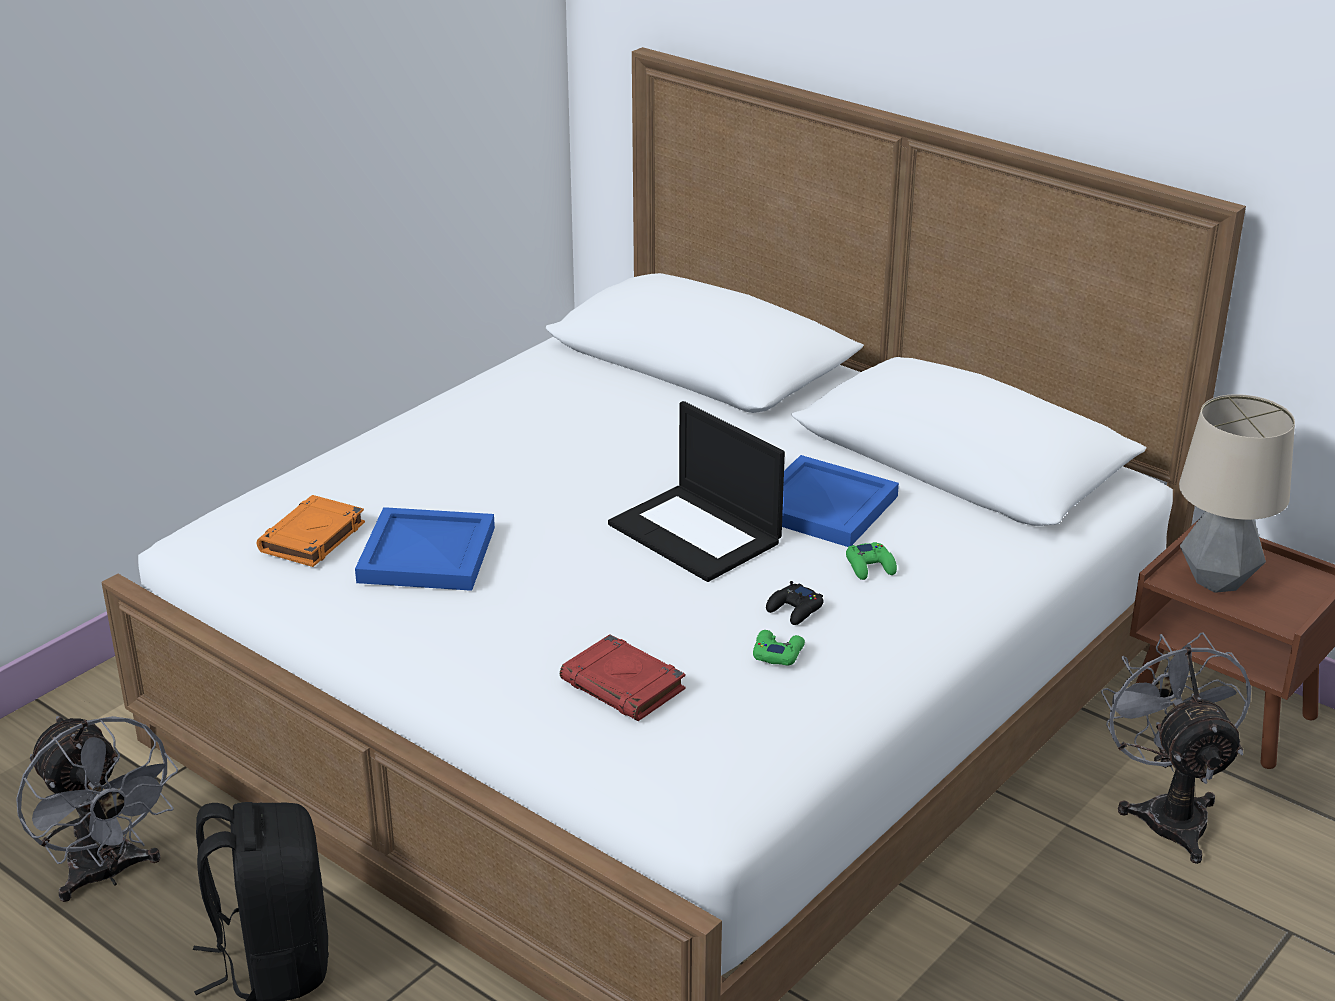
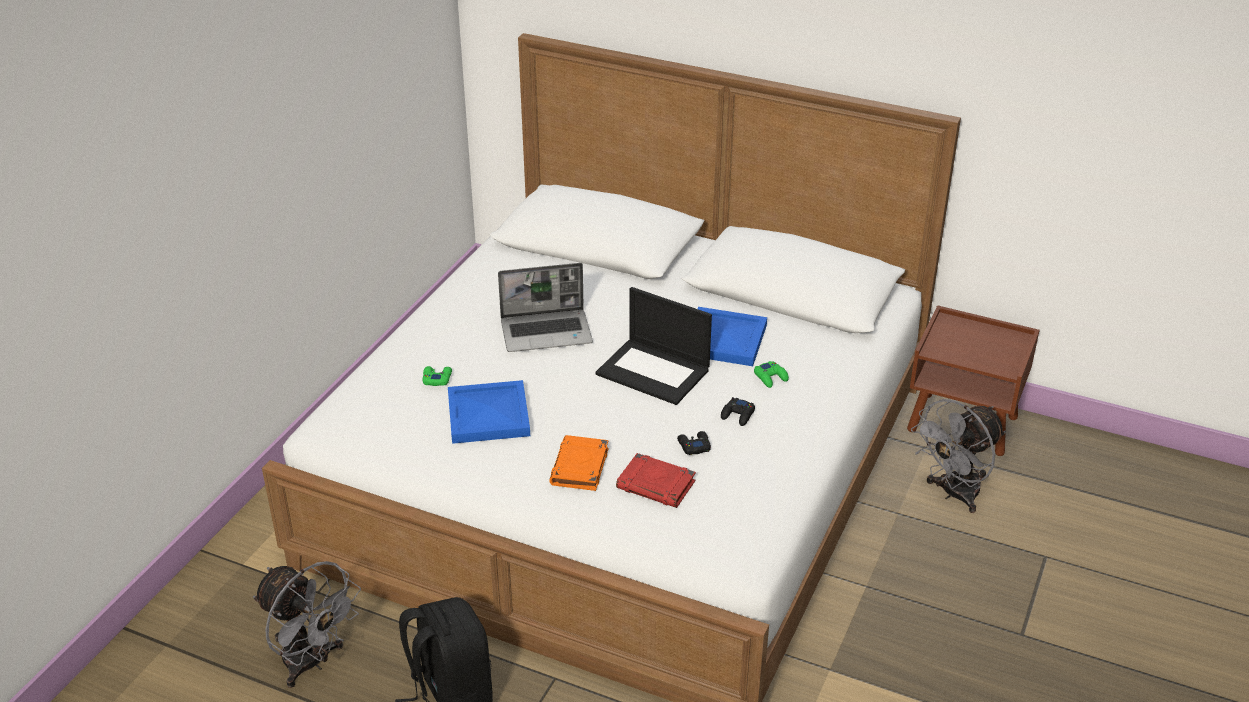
camera: 15 degrees left, 5 degrees up
orange book [257,495,365,567] -> orange book moved to [549,435,608,491]
green game controller [753,630,805,666] -> green game controller moved to [423,366,452,386]
grey fan [1101,633,1251,864] -> grey fan turned 105 degrees counterclockwise [911,399,1006,513]
table lamp [1179,394,1295,593] -> none
none -> laptop [498,263,593,352]
none -> black game controller [677,431,711,455]

